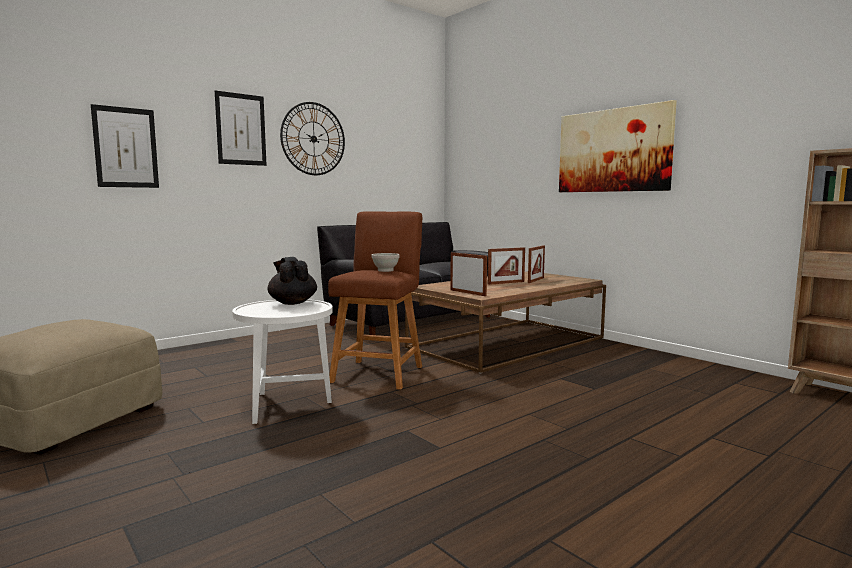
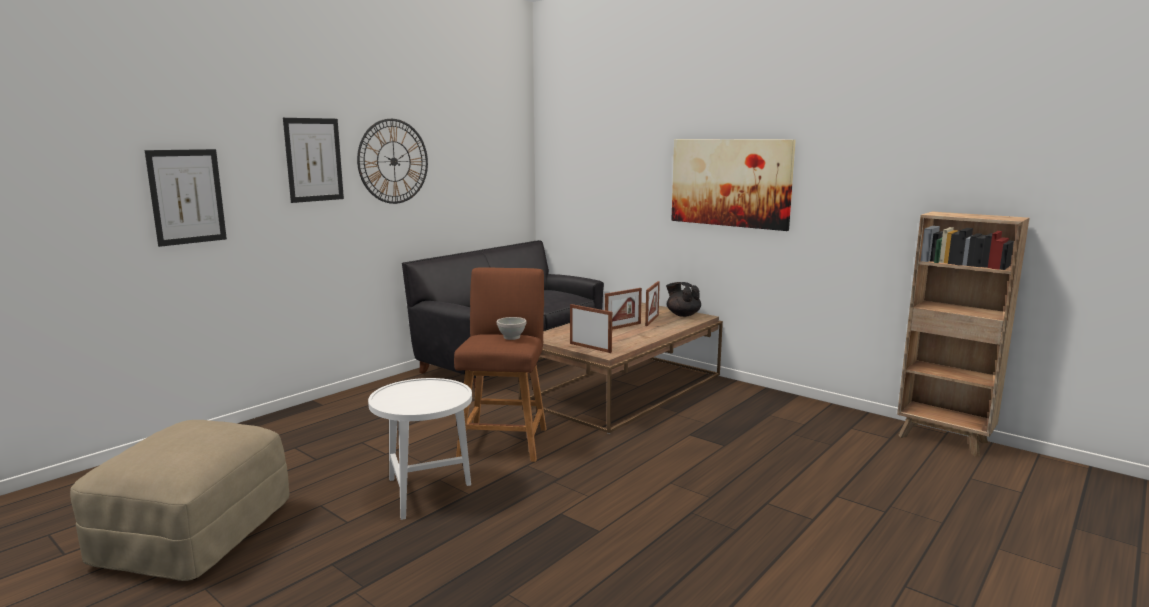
camera: 10 degrees left, 5 degrees up
black teapot [267,257,317,305] -> black teapot moved to [666,282,701,317]

